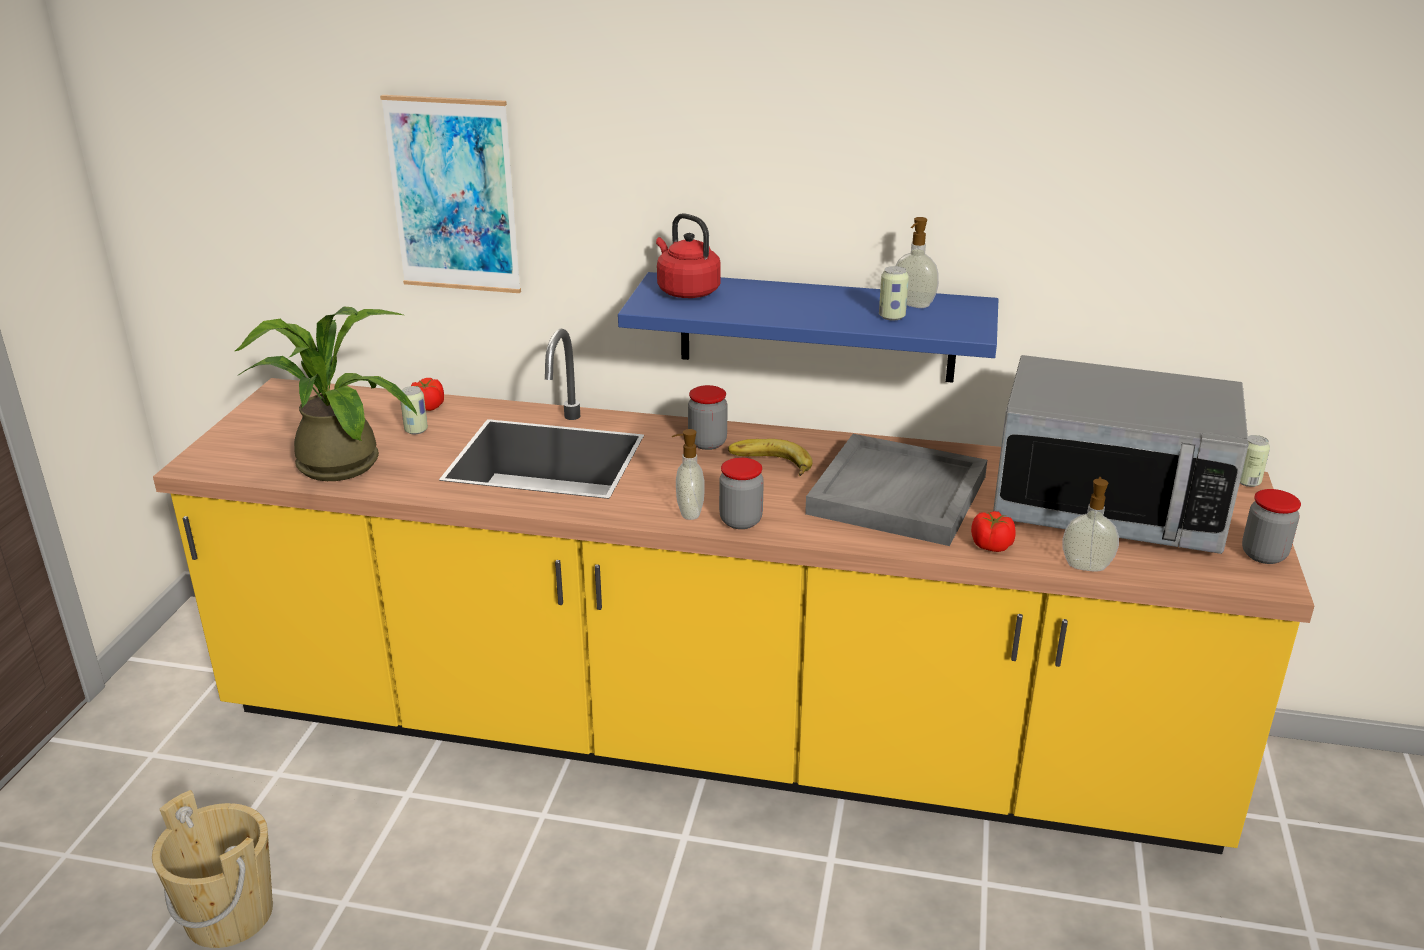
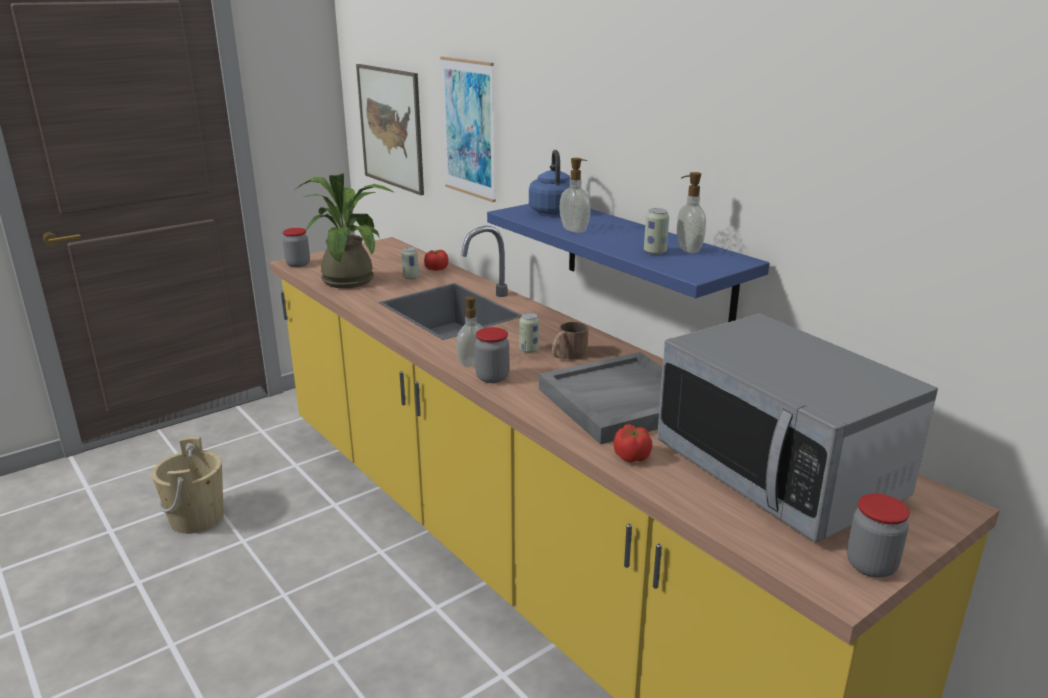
camera: 40 degrees right, 5 degrees down
red kettle [656,213,721,298] -> blue kettle [529,150,571,215]
jar [688,385,727,450] -> jar moved to [282,228,310,267]
banana [728,439,813,476] -> brown mug [552,322,588,359]
soap dispenser [1062,477,1119,572] -> soap dispenser moved to [559,158,591,233]
can [1240,435,1270,487] -> can moved to [519,313,539,353]
none -> picture [356,64,424,195]

